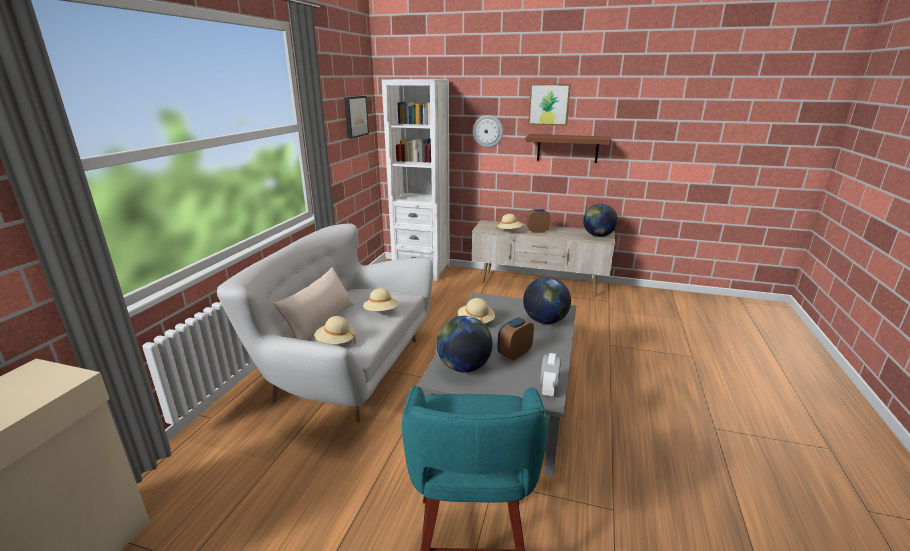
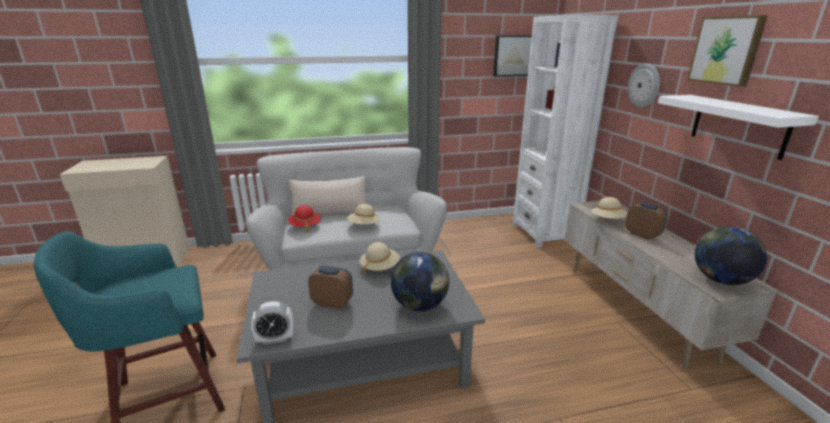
camera: 60 degrees right, 0 degrees up
beige hat [315,316,356,344] -> red hat [288,205,321,233]
globe [437,316,493,372] -> none
brown shelf [525,134,611,163] -> white shelf [658,95,819,160]

